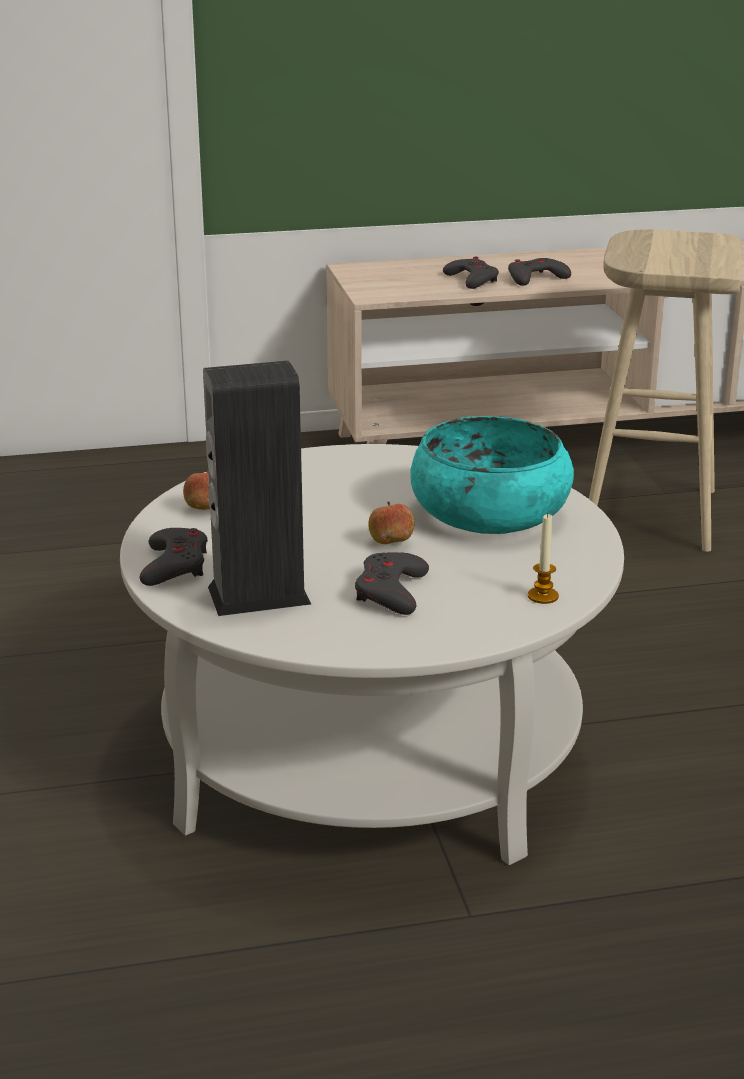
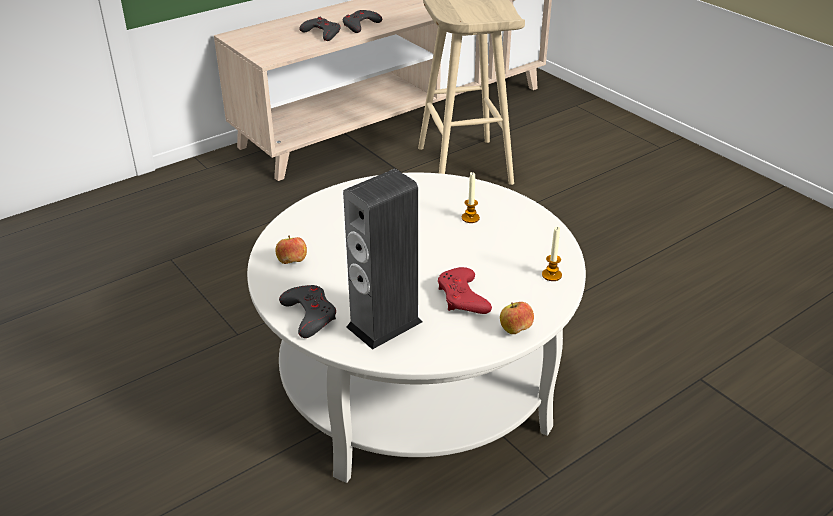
camera: 25 degrees left, 10 degrees up
grey game controller [355,552,429,615] -> red game controller [438,267,492,314]
apple [368,501,415,544] -> apple moved to [500,302,534,334]
turquoise bowl [410,416,574,534] -> candle [462,172,480,223]

